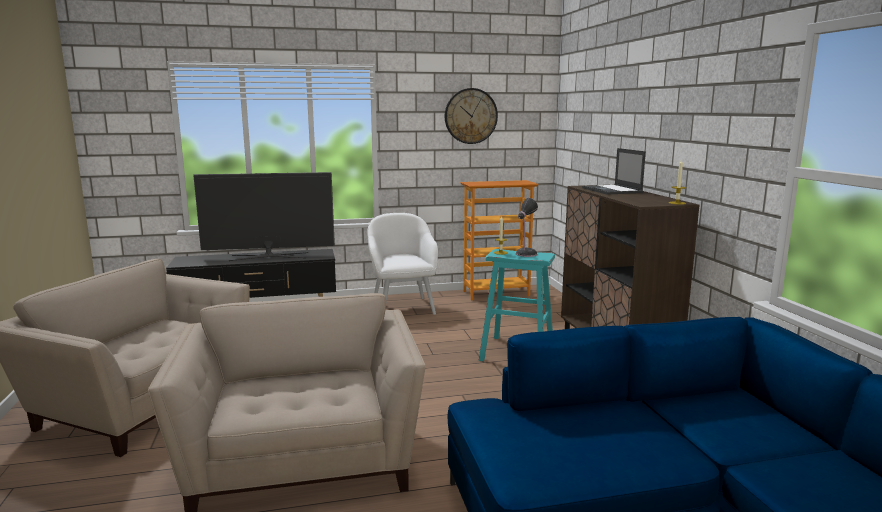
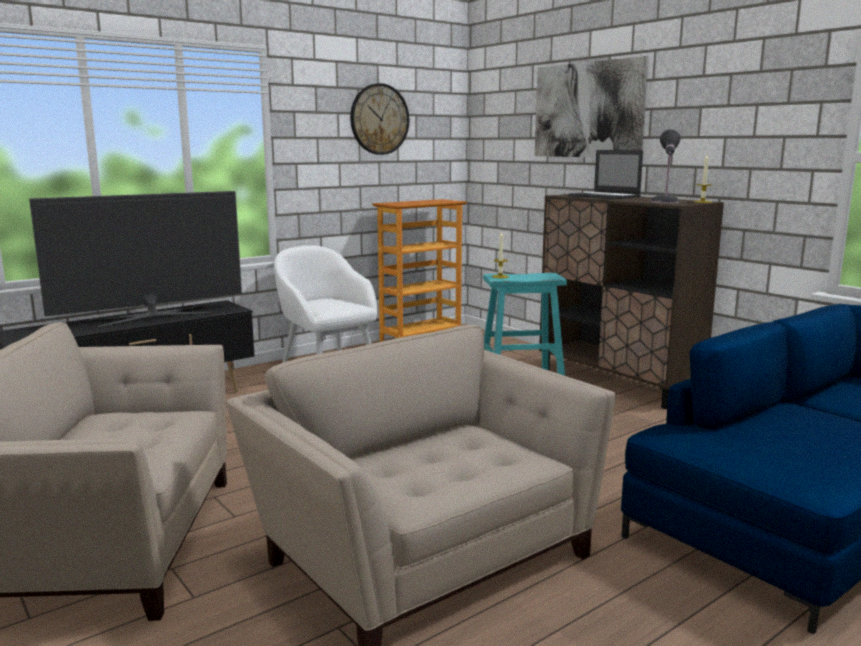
camera: 25 degrees left, 0 degrees up
table lamp [515,198,538,257] -> table lamp moved to [651,129,681,203]
none -> picture [535,56,649,157]

